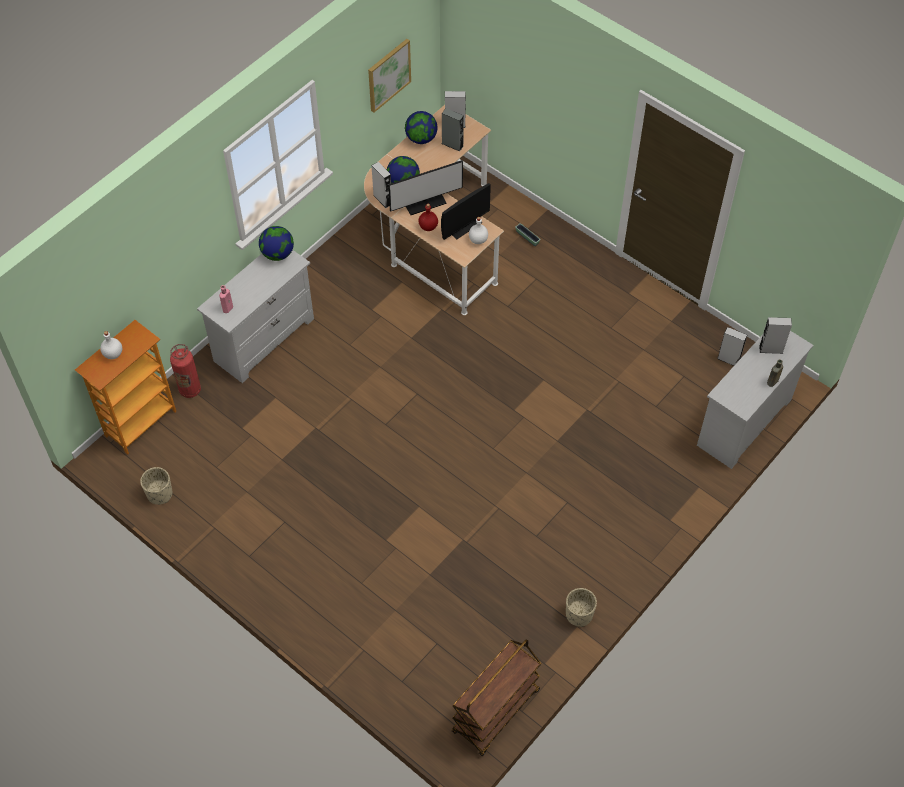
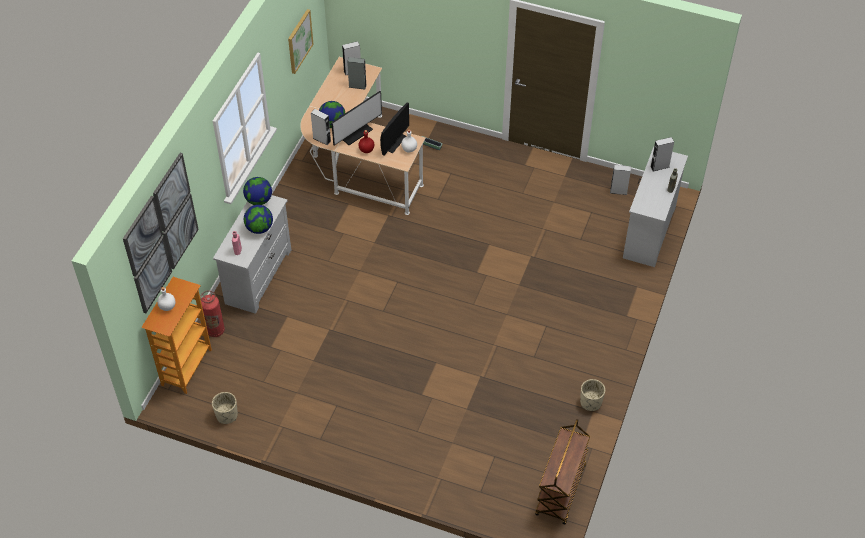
camera: 20 degrees left, 5 degrees down
globe [405,111,437,144] -> globe moved to [244,205,273,234]
none -> picture [123,153,199,313]

